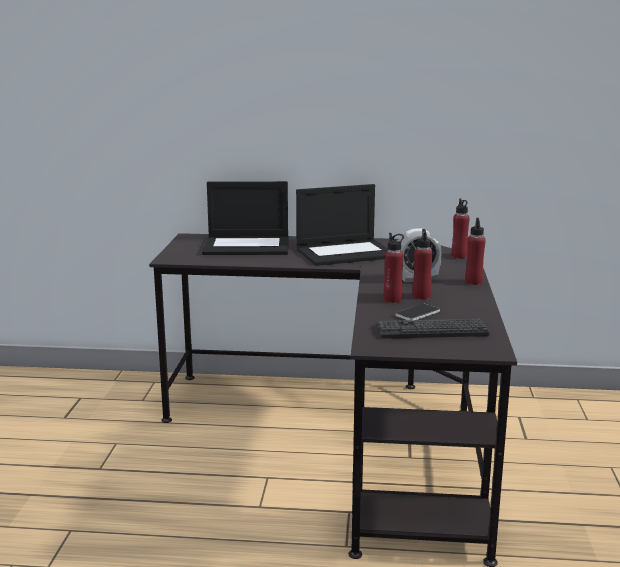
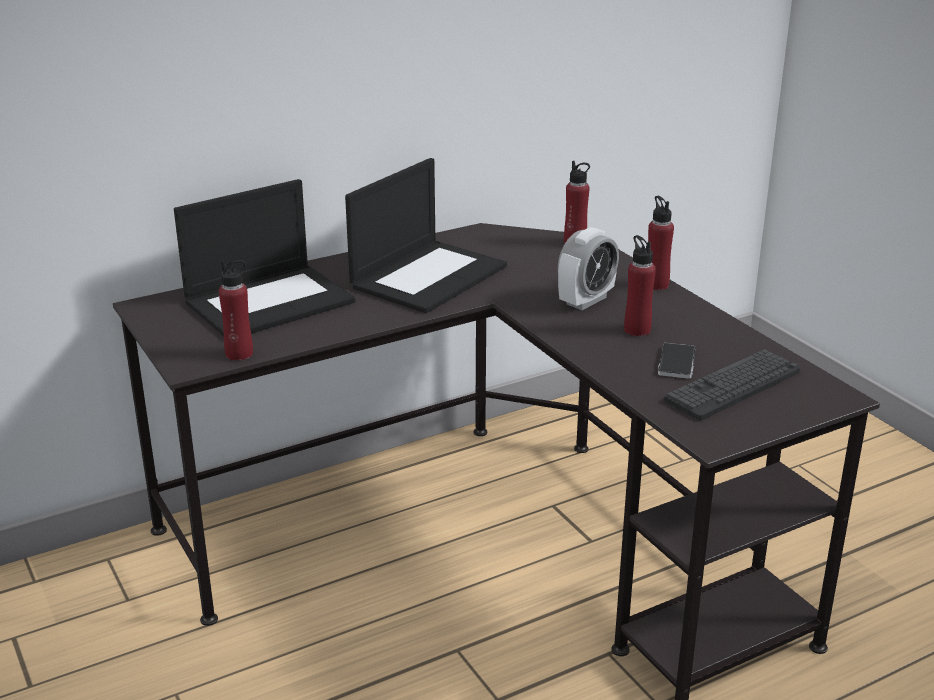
camera: 35 degrees left, 10 degrees up
red bottle [383,233,404,303] -> red bottle moved to [219,260,253,361]

